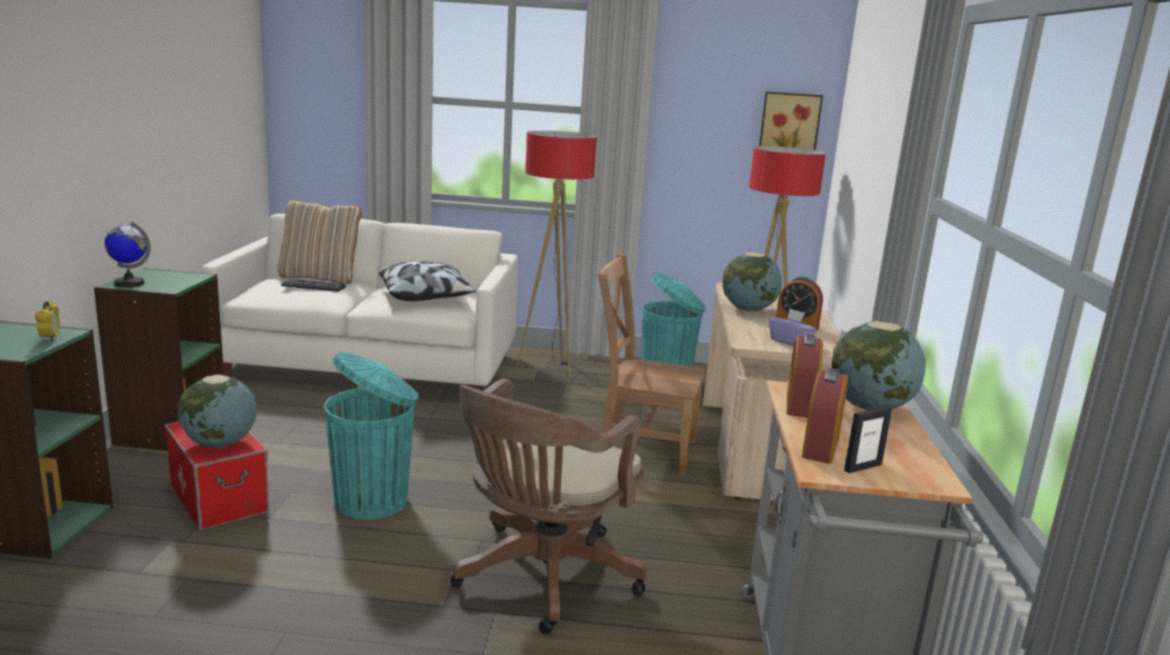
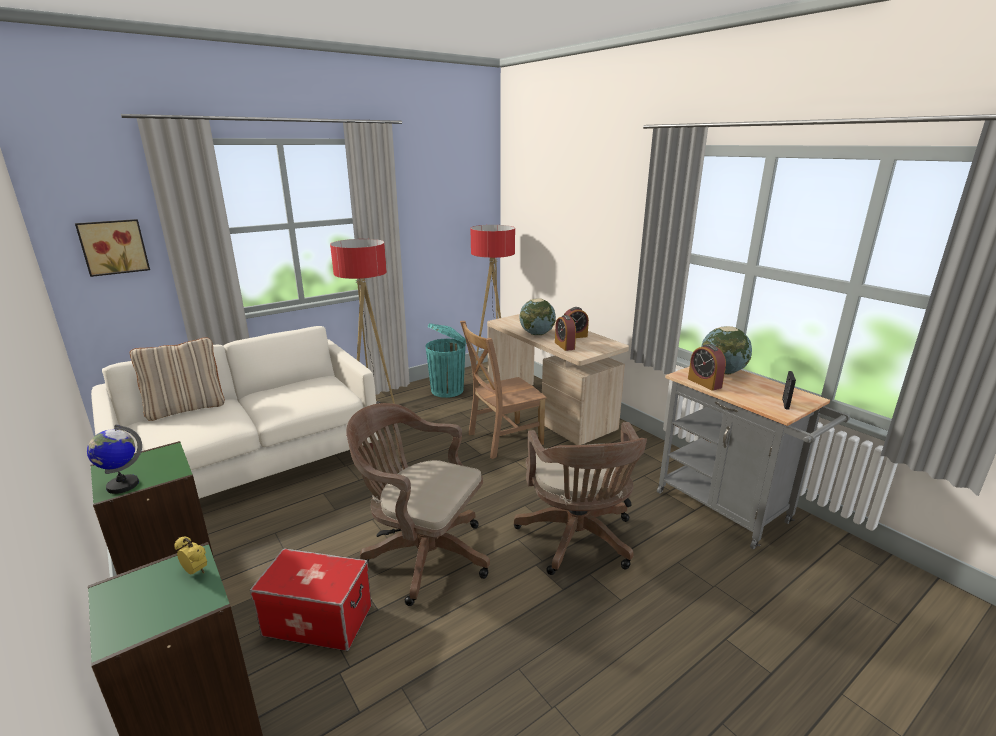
camera: 40 degrees left, 5 degrees up
globe [178,374,257,448] -> none
keyboard [281,279,346,292] -> none
turquoise trash can [324,352,419,520] -> brown office chair [346,403,490,606]
pillow [378,261,476,301] -> none
picture [759,92,823,150] -> picture moved to [75,219,150,277]
purple tissue box [769,309,817,346] -> none
alarm clock [802,368,848,464] -> alarm clock moved to [555,315,576,351]

